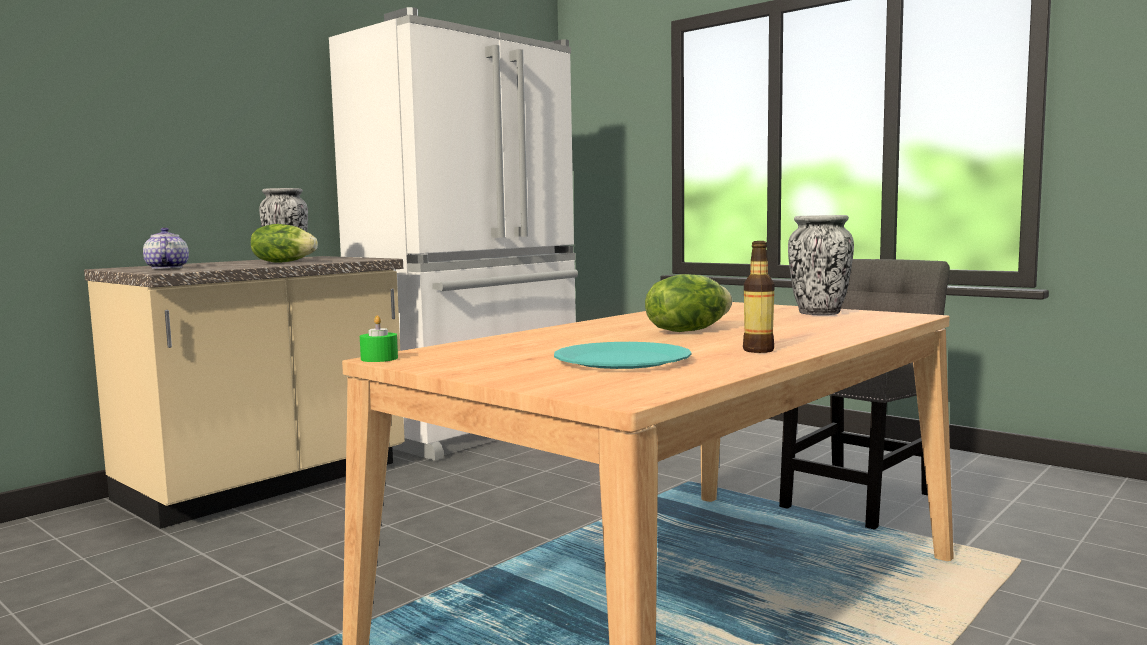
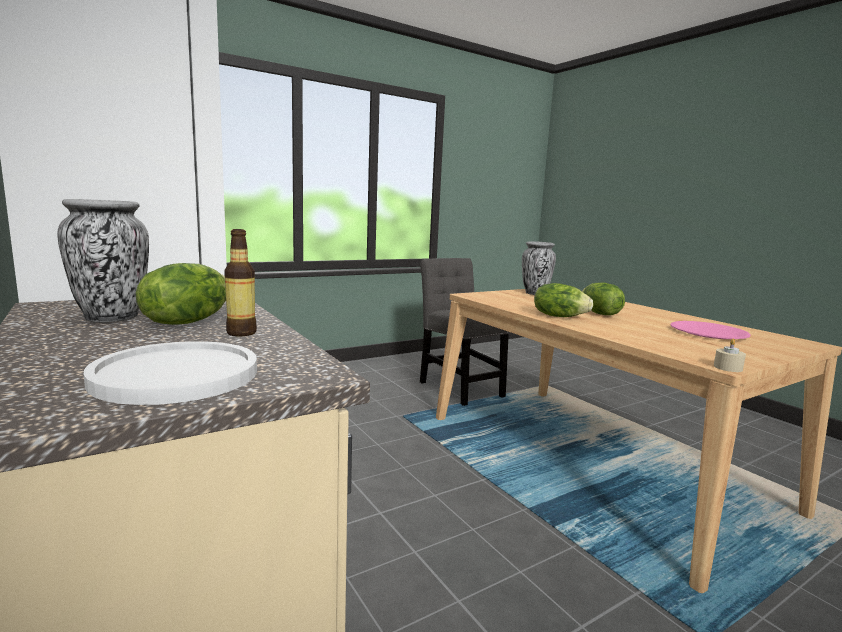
camera: 75 degrees left, 5 degrees up
teapot [143,228,189,269] -> white plate [83,341,257,405]
green candle [360,315,398,362] -> beige candle [714,339,746,372]
turquoise plate [554,342,692,369] -> pink plate [670,321,751,339]
bottle [743,241,774,353] -> bottle moved to [224,229,257,336]
none -> lettuce [534,283,593,317]

